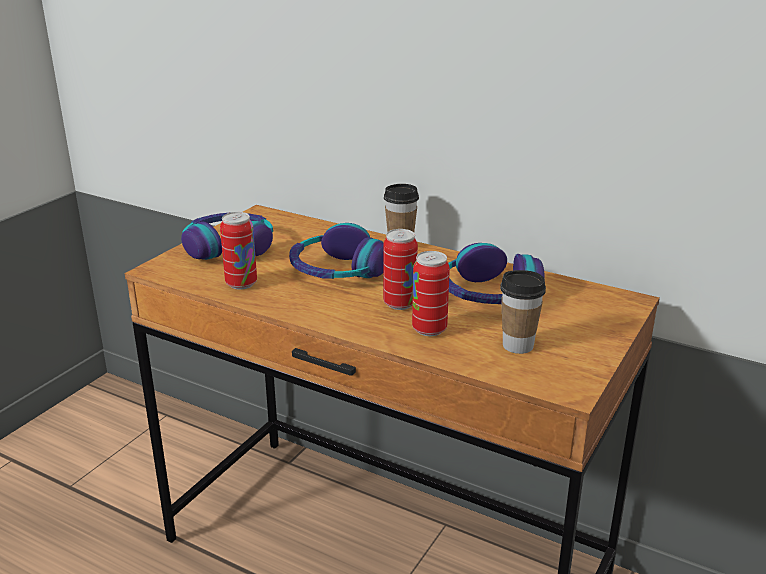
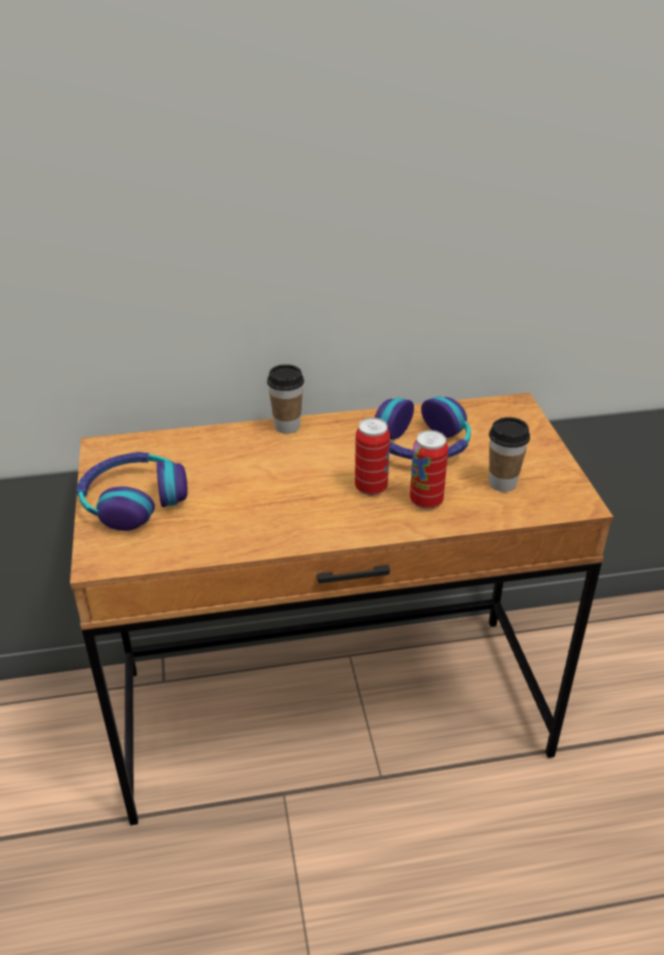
camera: 40 degrees left, 10 degrees up
can [220,212,257,290] -> none
headphones [289,223,384,279] -> none

